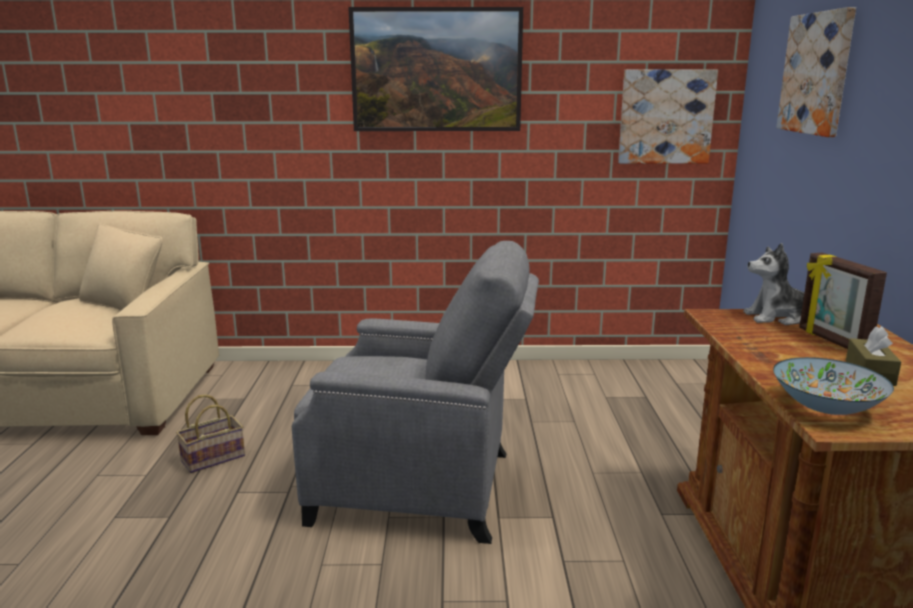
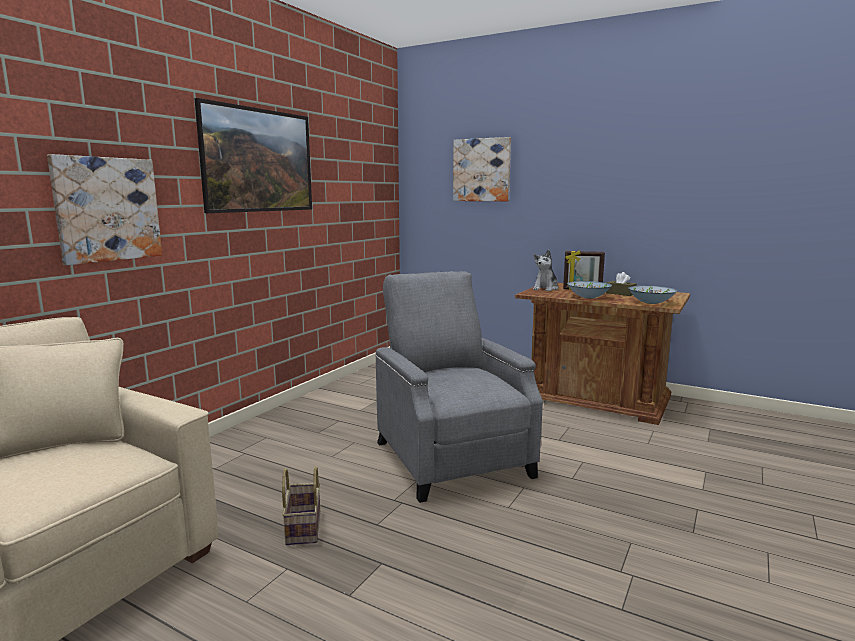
camera: 60 degrees left, 5 degrees down
grey armchair [292,241,539,544] -> grey armchair turned 60 degrees counterclockwise [375,271,543,503]
picture [618,69,718,164] -> picture moved to [47,154,162,265]
none -> bowl [567,281,612,298]

